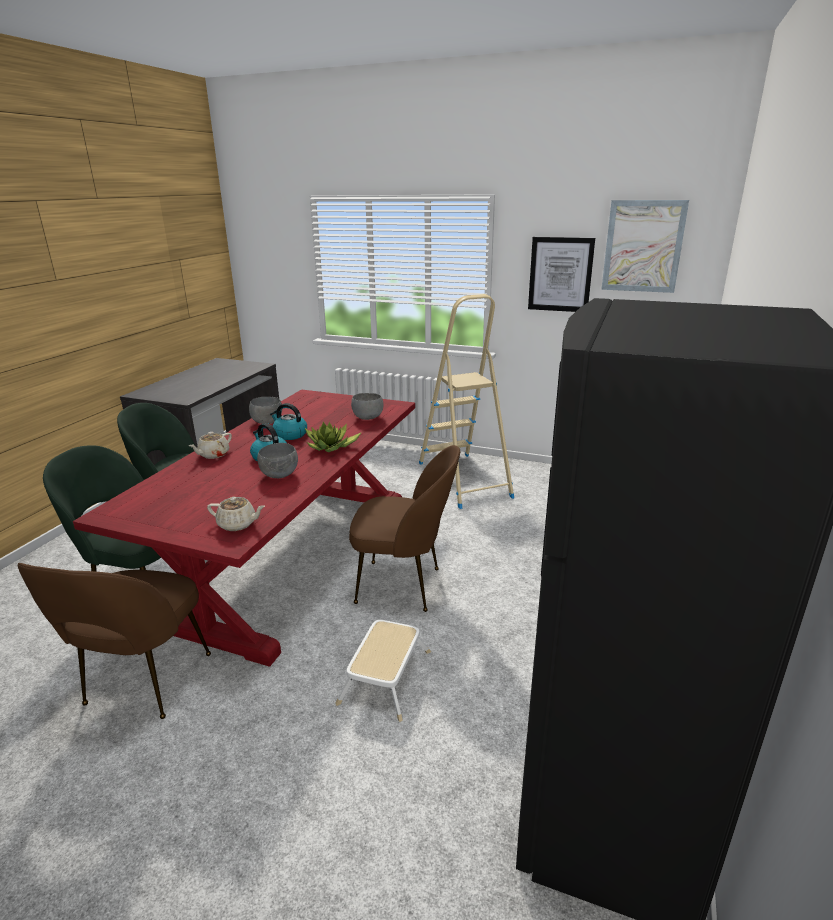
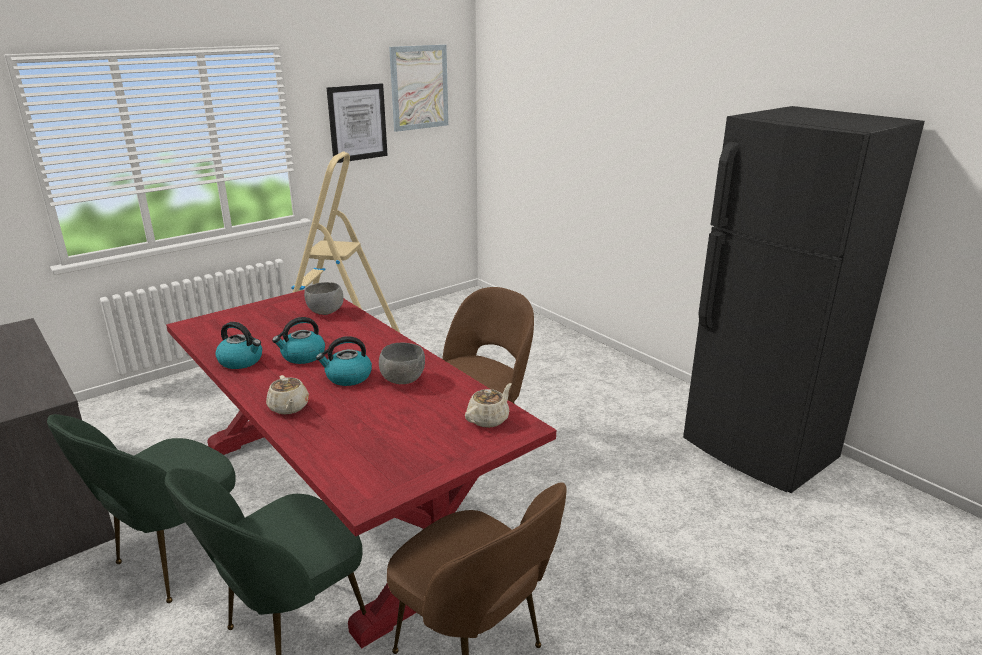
camera: 60 degrees left, 0 degrees up
grey bowl [249,397,282,424] -> kettle [215,322,262,369]
potted plant [305,422,362,452] -> none
beige step ladder [335,620,431,722] -> none

